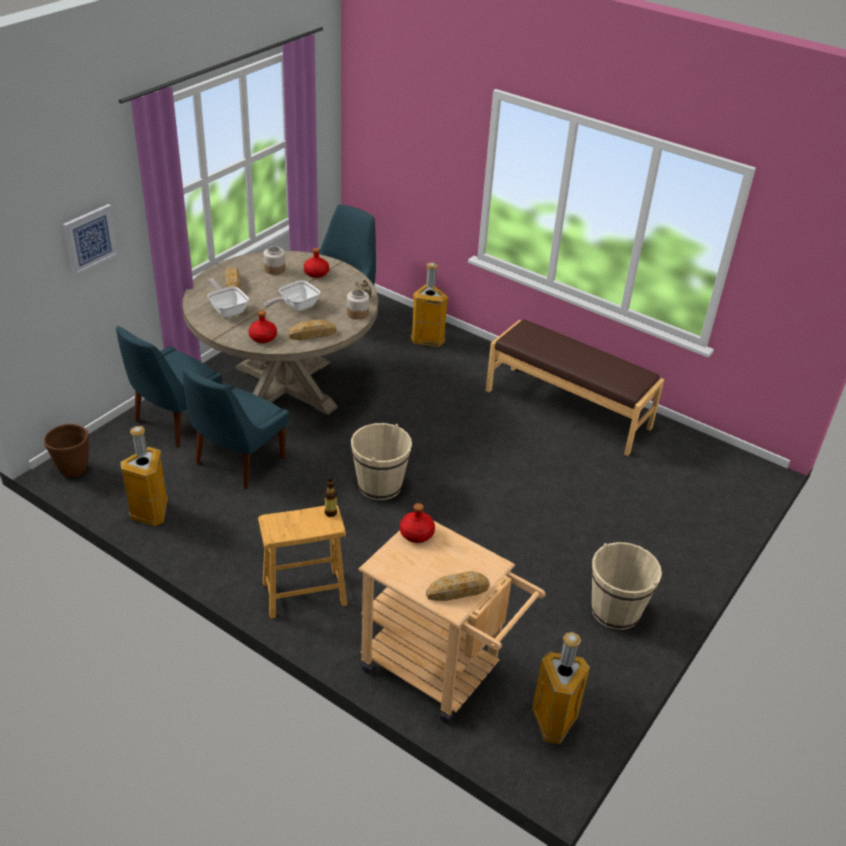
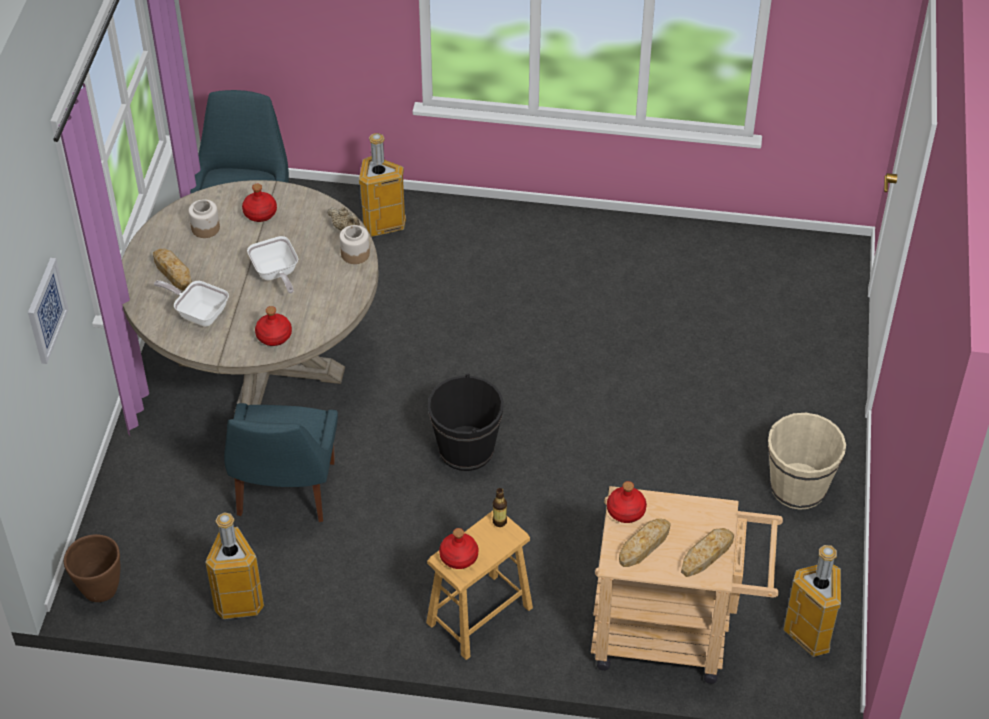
camera: 25 degrees left, 10 degrees up
blue chair [116,326,222,447] -> none
frying pan [264,280,320,311] -> frying pan turned 45 degrees counterclockwise [247,236,298,294]
bread [289,319,337,340] -> bread moved to [619,519,671,567]
beige bucket [351,423,412,500] -> black bucket [428,373,504,471]
brown bench [486,319,664,456] -> none
none -> red bottle [439,528,479,569]

